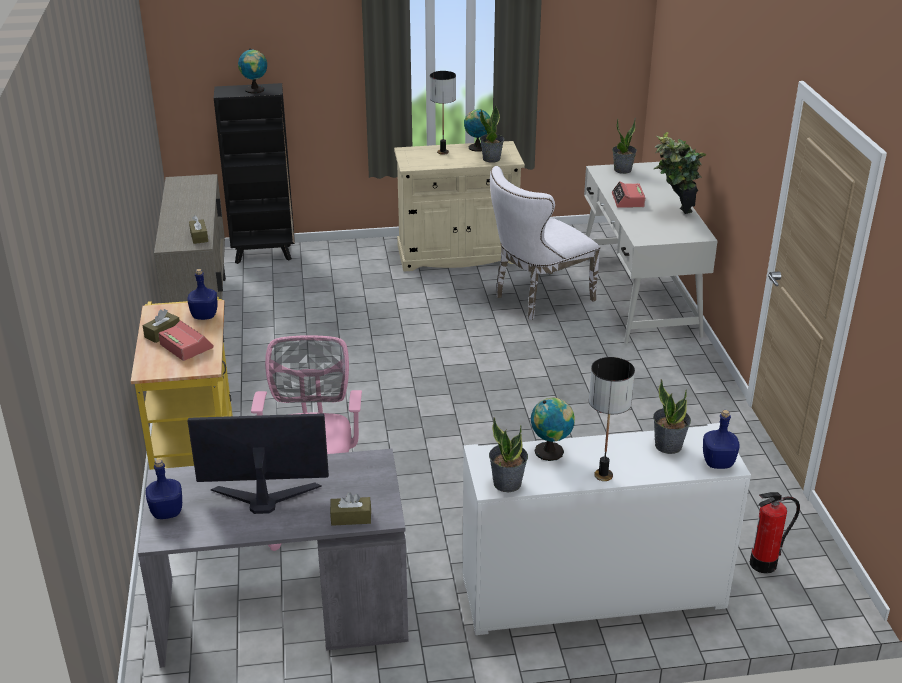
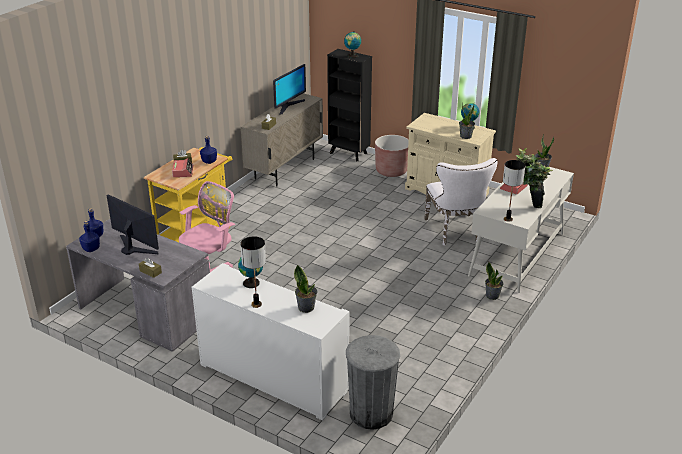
camera: 40 degrees right, 0 degrees up
table lamp [430,71,456,155] -> table lamp moved to [503,160,525,222]
potted plant [489,418,528,492] -> potted plant moved to [485,262,503,300]
white chair [490,166,600,320] -> white chair turned 105 degrees counterclockwise [424,158,498,246]
blue bottle [703,410,740,469] -> blue bottle moved to [79,221,100,252]
fire extinguisher [750,492,800,574] -> grey trash can [346,335,400,430]
none -> monitor [273,64,306,115]
none -> brown planter [375,135,409,177]

